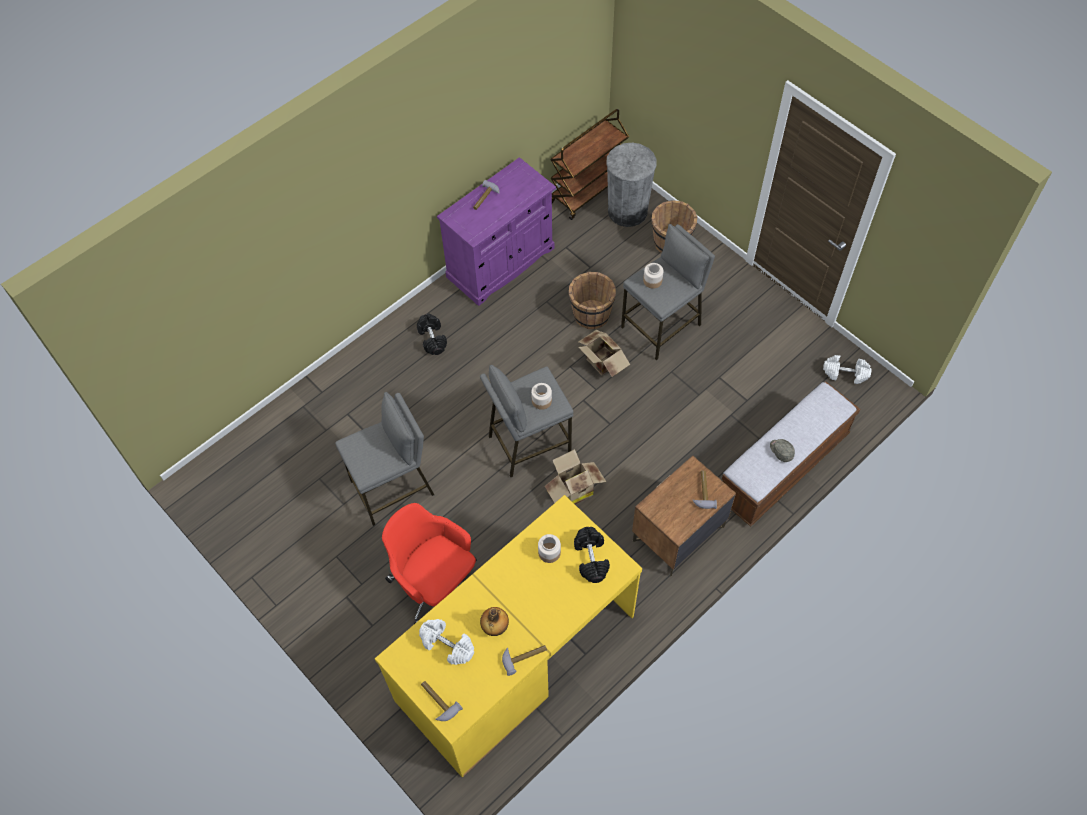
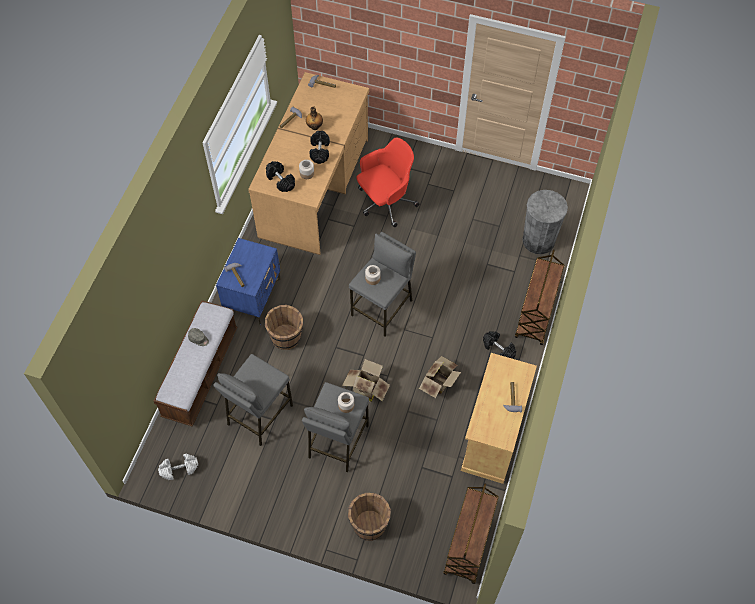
camera: 150 degrees right, 0 degrees up
grey stool [335,392,434,526] -> grey stool moved to [213,354,293,446]
yellow desk [375,495,642,777] -> brown desk [248,72,369,255]
red office chair [382,503,477,624] -> red office chair turned 45 degrees counterclockwise [356,138,419,227]
white dumbbell [419,619,474,665] -> none
purple cabinet [437,157,556,306] -> beige cabinet [461,353,537,484]
cardboard box [544,449,606,505] -> cardboard box moved to [419,356,461,398]
brown bucket [569,272,616,329] -> brown bucket moved to [265,305,303,350]
grey trash can [606,143,657,227] -> grey trash can moved to [522,190,568,254]
brown nightstand [632,456,736,577] -> blue nightstand [216,238,281,325]
none -> black dumbbell [310,131,330,164]
none -> brown cart [515,249,564,345]

